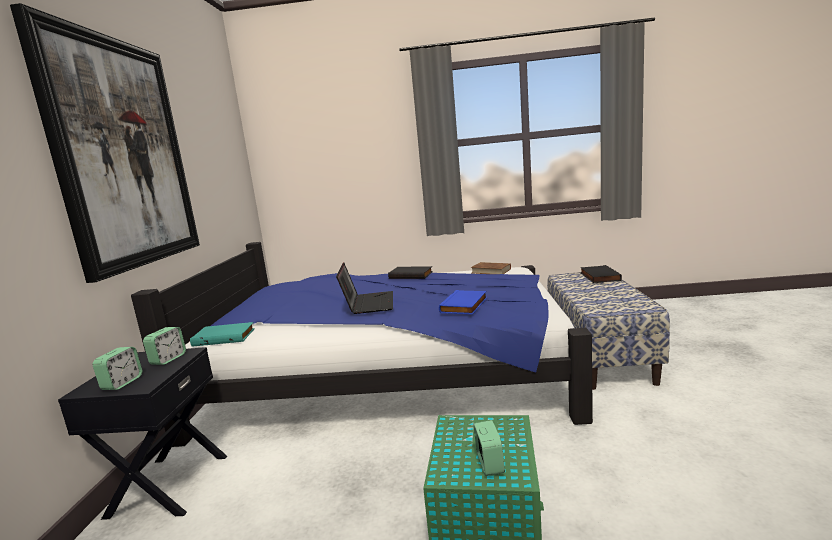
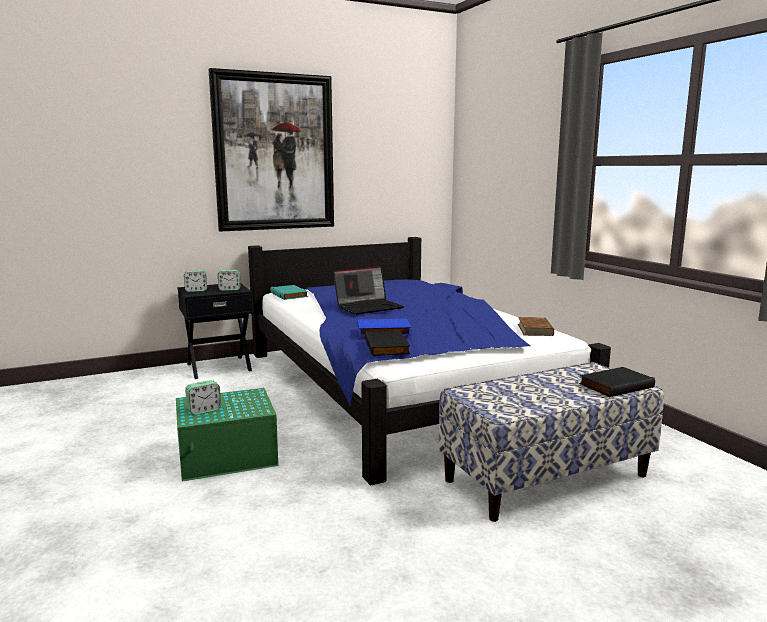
camera: 60 degrees right, 0 degrees up
black book [388,266,433,279] -> black book moved to [365,331,410,356]

